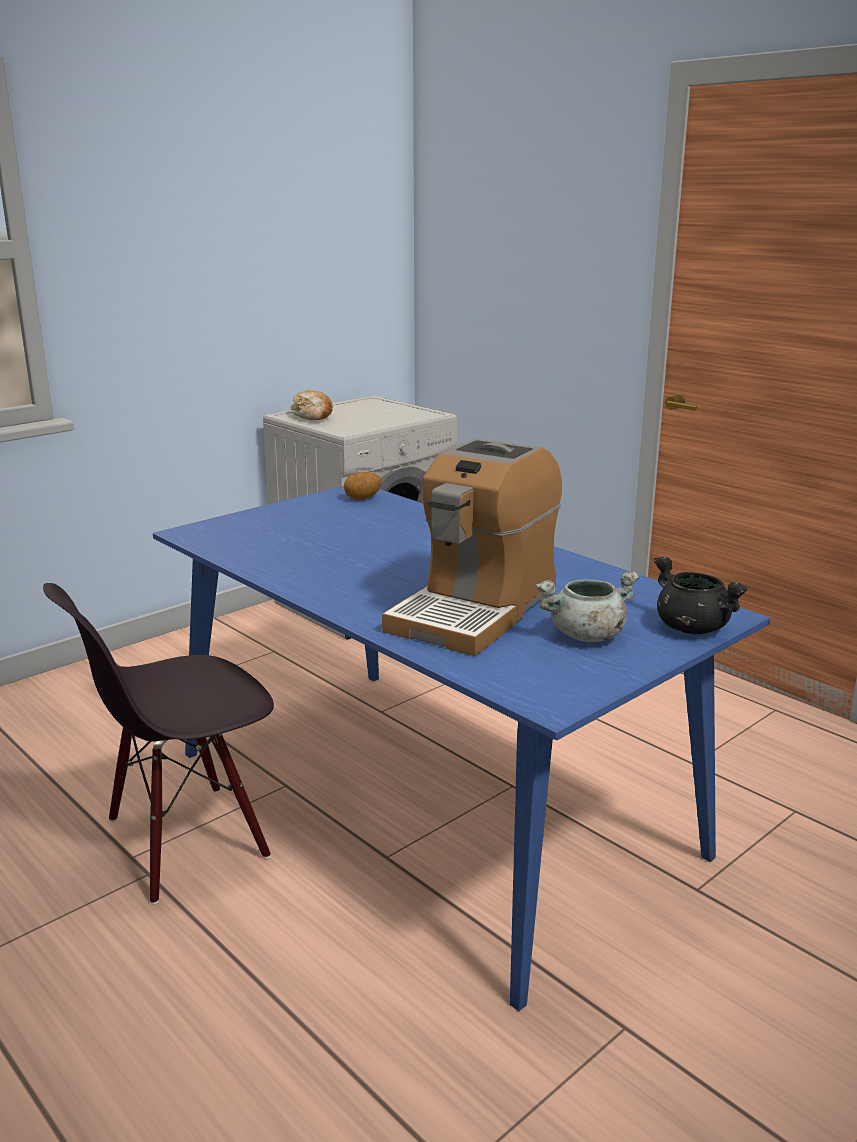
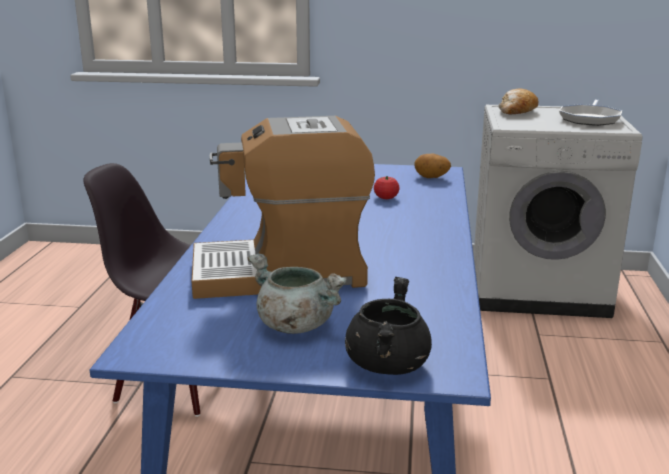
camera: 50 degrees right, 0 degrees up
none -> tomato [374,176,400,199]
none -> frying pan [559,99,622,126]

